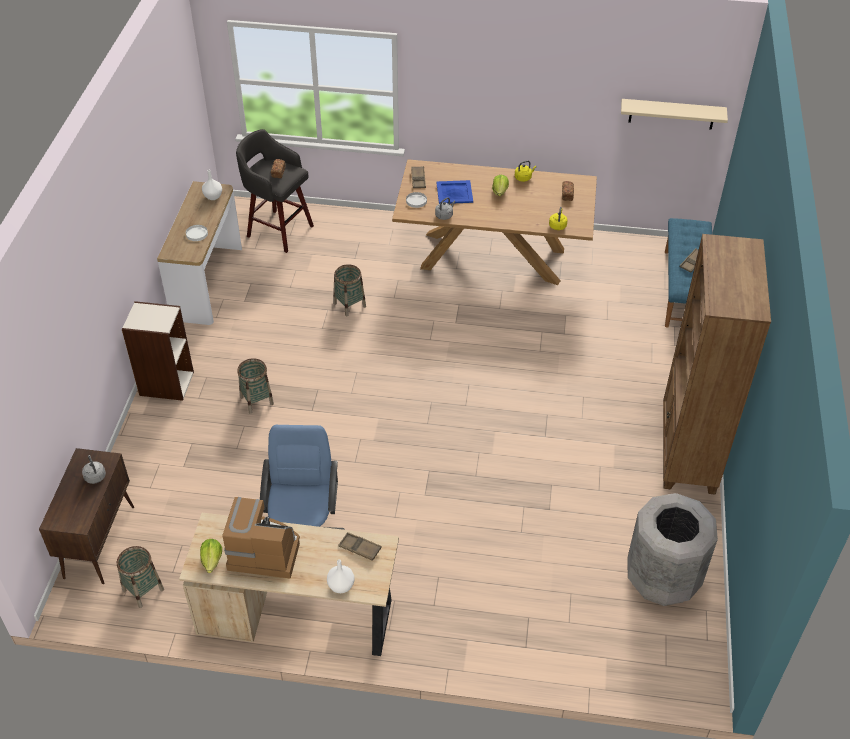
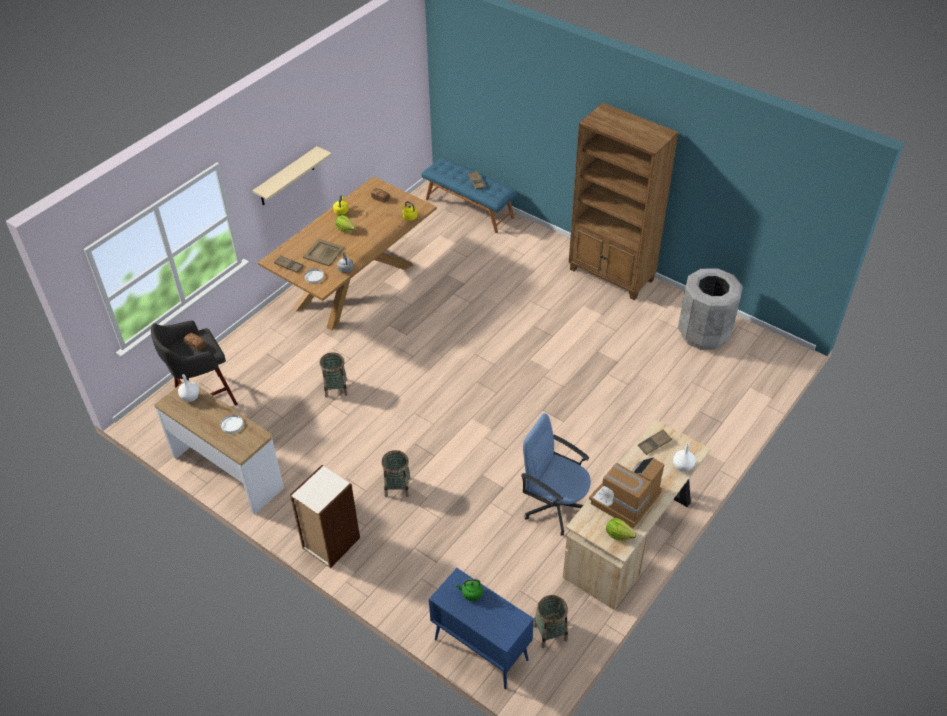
camera: 60 degrees left, 0 degrees up
brown cabinet [39,448,134,584] -> blue cabinet [429,568,534,689]
grey kettle [82,455,106,484] -> green kettle [456,579,483,601]
blue tray [436,180,473,204] -> beige tray [303,239,345,266]
beige shelf [621,99,728,130] -> beige shelf moved to [252,146,332,205]

